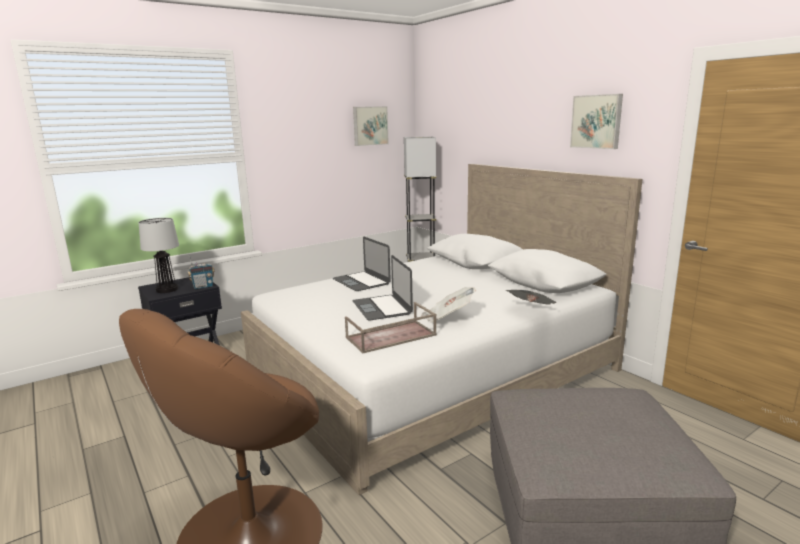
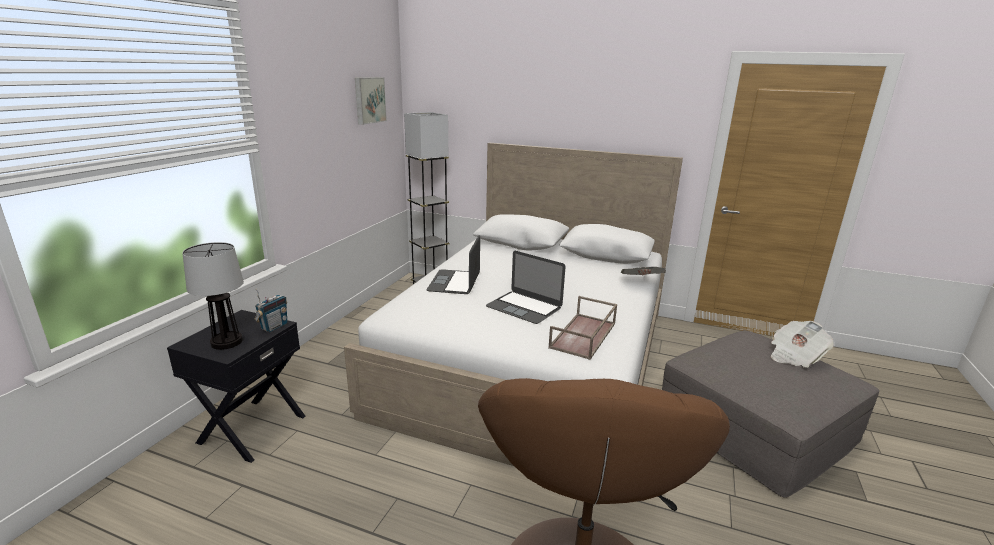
camera: 35 degrees left, 5 degrees up
laptop [333,237,391,291] -> laptop turned 75 degrees clockwise [426,235,480,294]
newspaper [421,287,476,323] -> newspaper moved to [771,321,834,368]
picture [570,94,623,149] -> none

